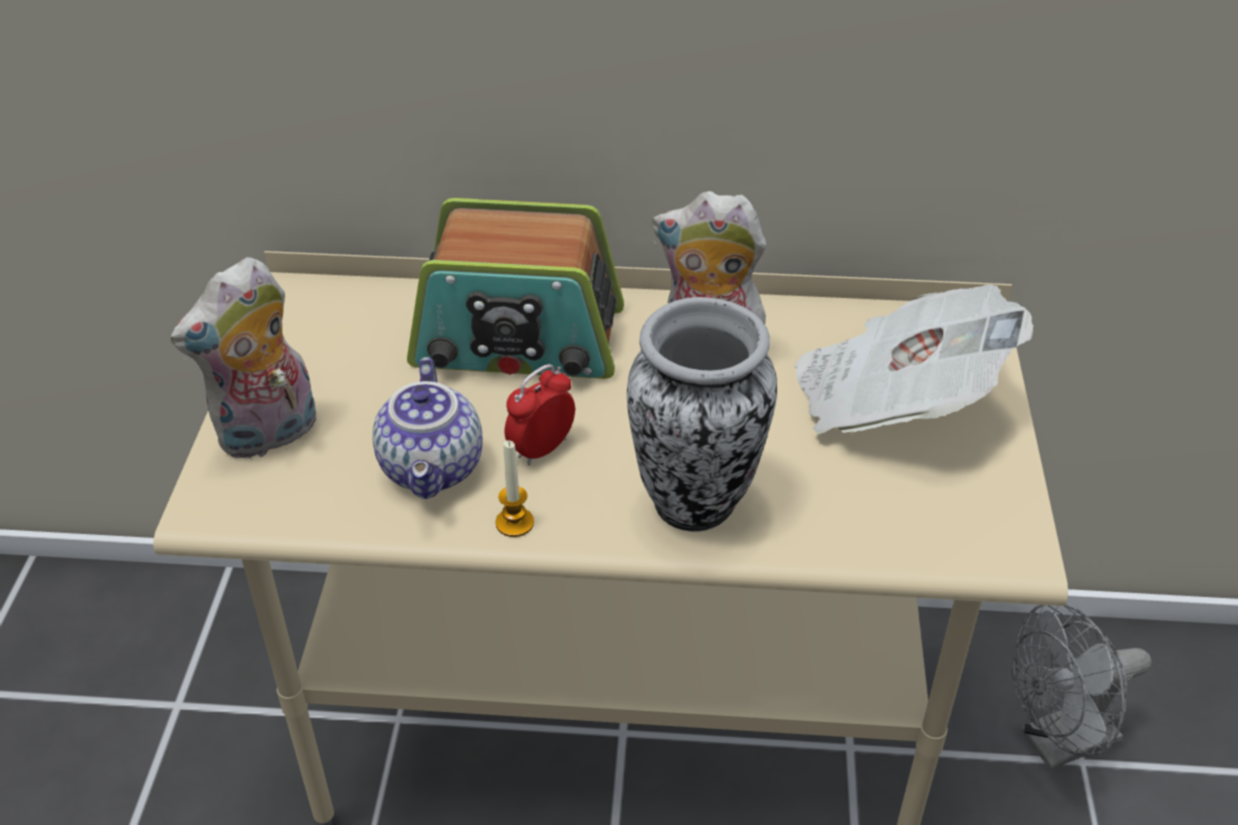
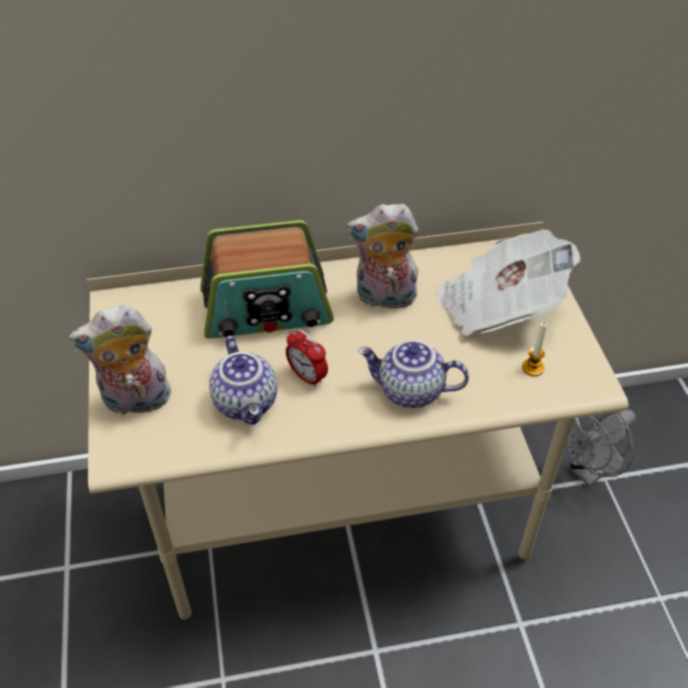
camera: 15 degrees left, 5 degrees up
plush toy [170,257,316,458] -> plush toy turned 45 degrees clockwise [68,305,172,415]
candle [496,440,534,537] -> candle moved to [522,322,547,376]
alarm clock [505,364,575,465] -> alarm clock turned 75 degrees counterclockwise [286,329,328,388]
vase [627,297,777,532] -> teapot [358,340,469,408]

